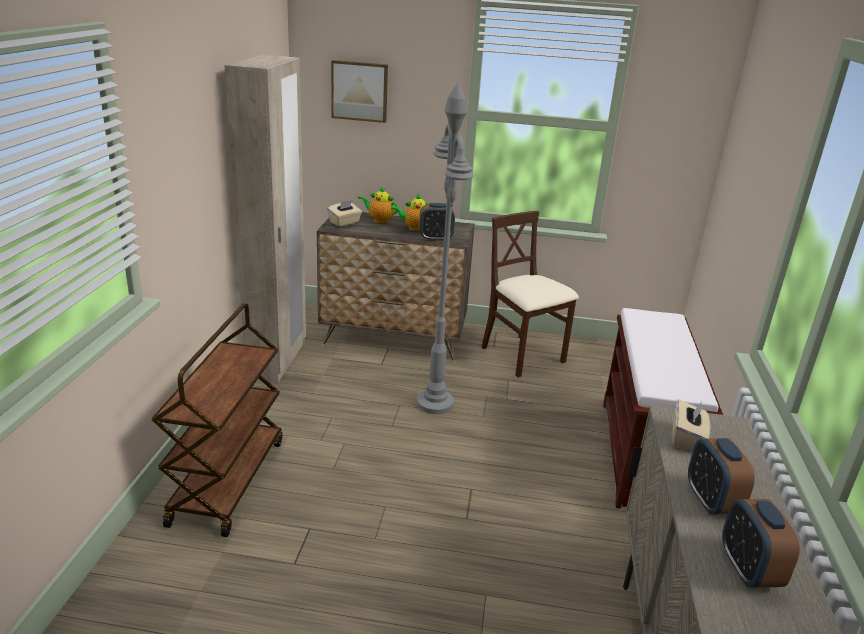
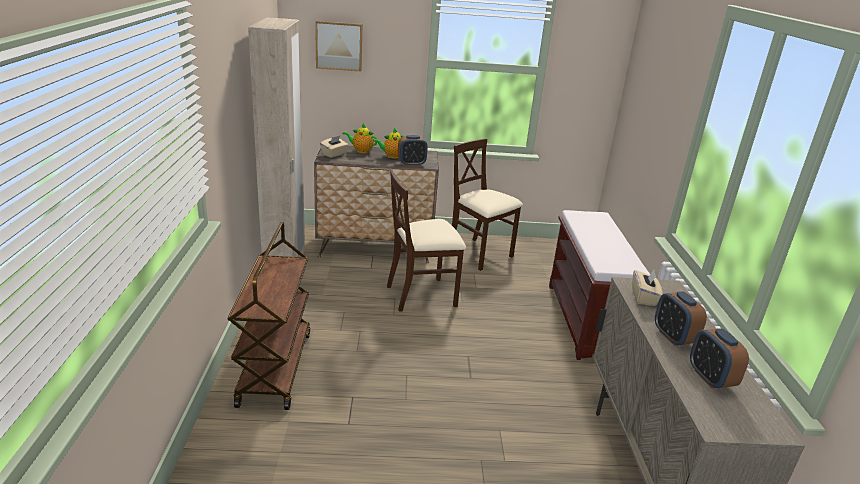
camera: 10 degrees left, 0 degrees up
grey floor lamp [417,83,473,414] -> beige chair [387,170,466,312]

